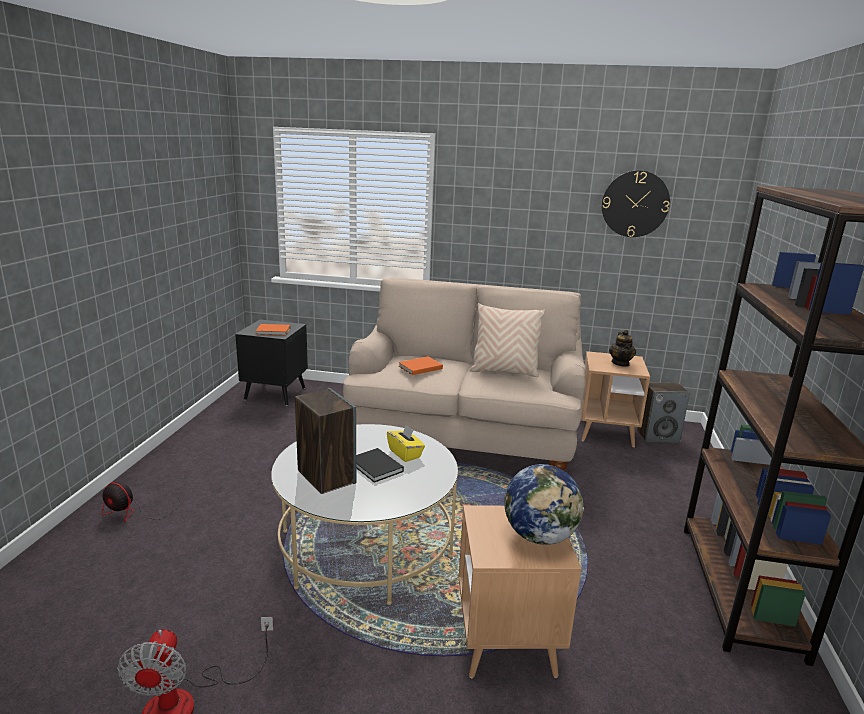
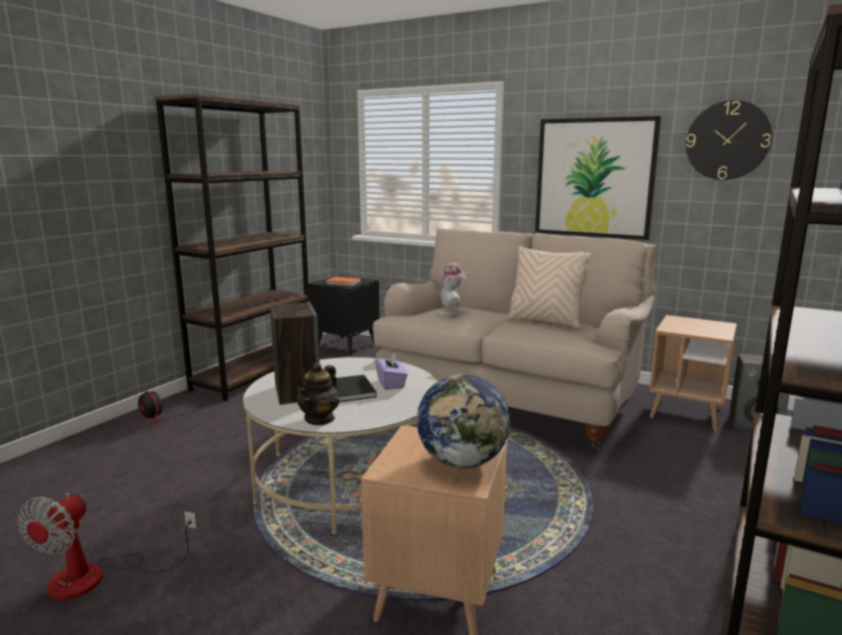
camera: 20 degrees right, 5 degrees down
yellow tissue box [387,425,425,462] -> purple tissue box [375,353,408,390]
orange book [399,357,443,375] -> hat [438,263,469,316]
teapot [609,330,636,367] -> teapot moved to [297,362,339,425]
none -> brown bookcase [155,93,310,401]
none -> picture [535,116,662,240]

